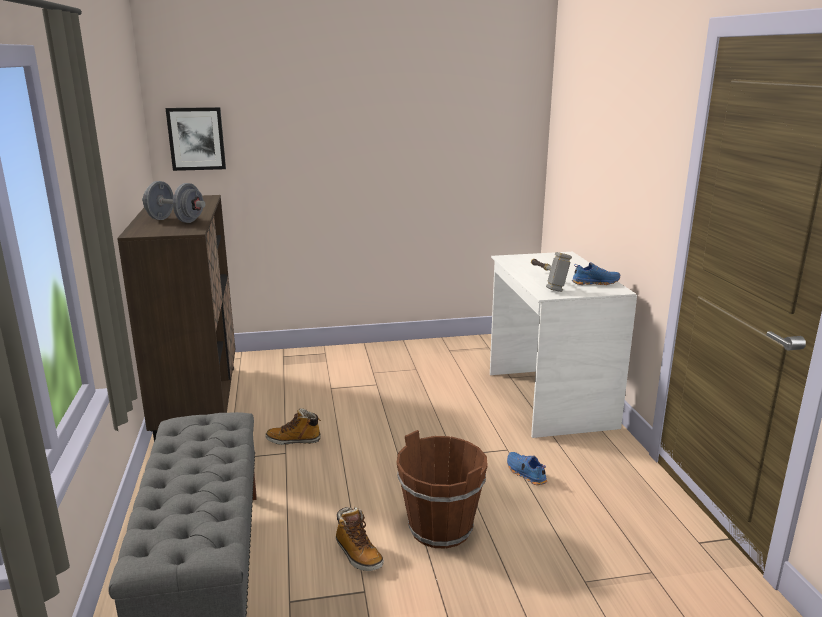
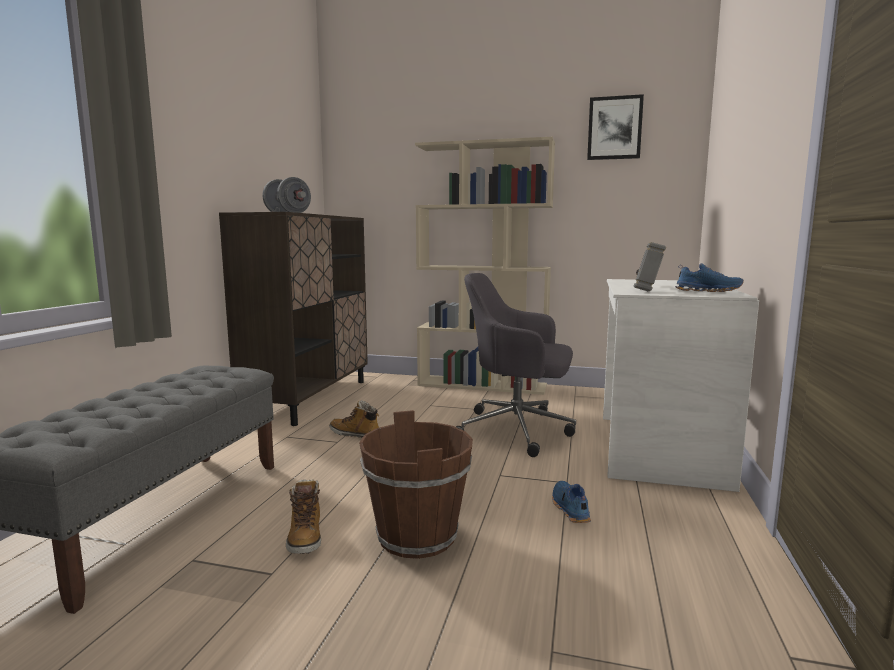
camera: 25 degrees right, 10 degrees down
picture [165,107,226,171] -> picture moved to [587,94,644,160]
none -> beige bookcase [415,137,555,395]
none -> grey office chair [456,273,576,457]

